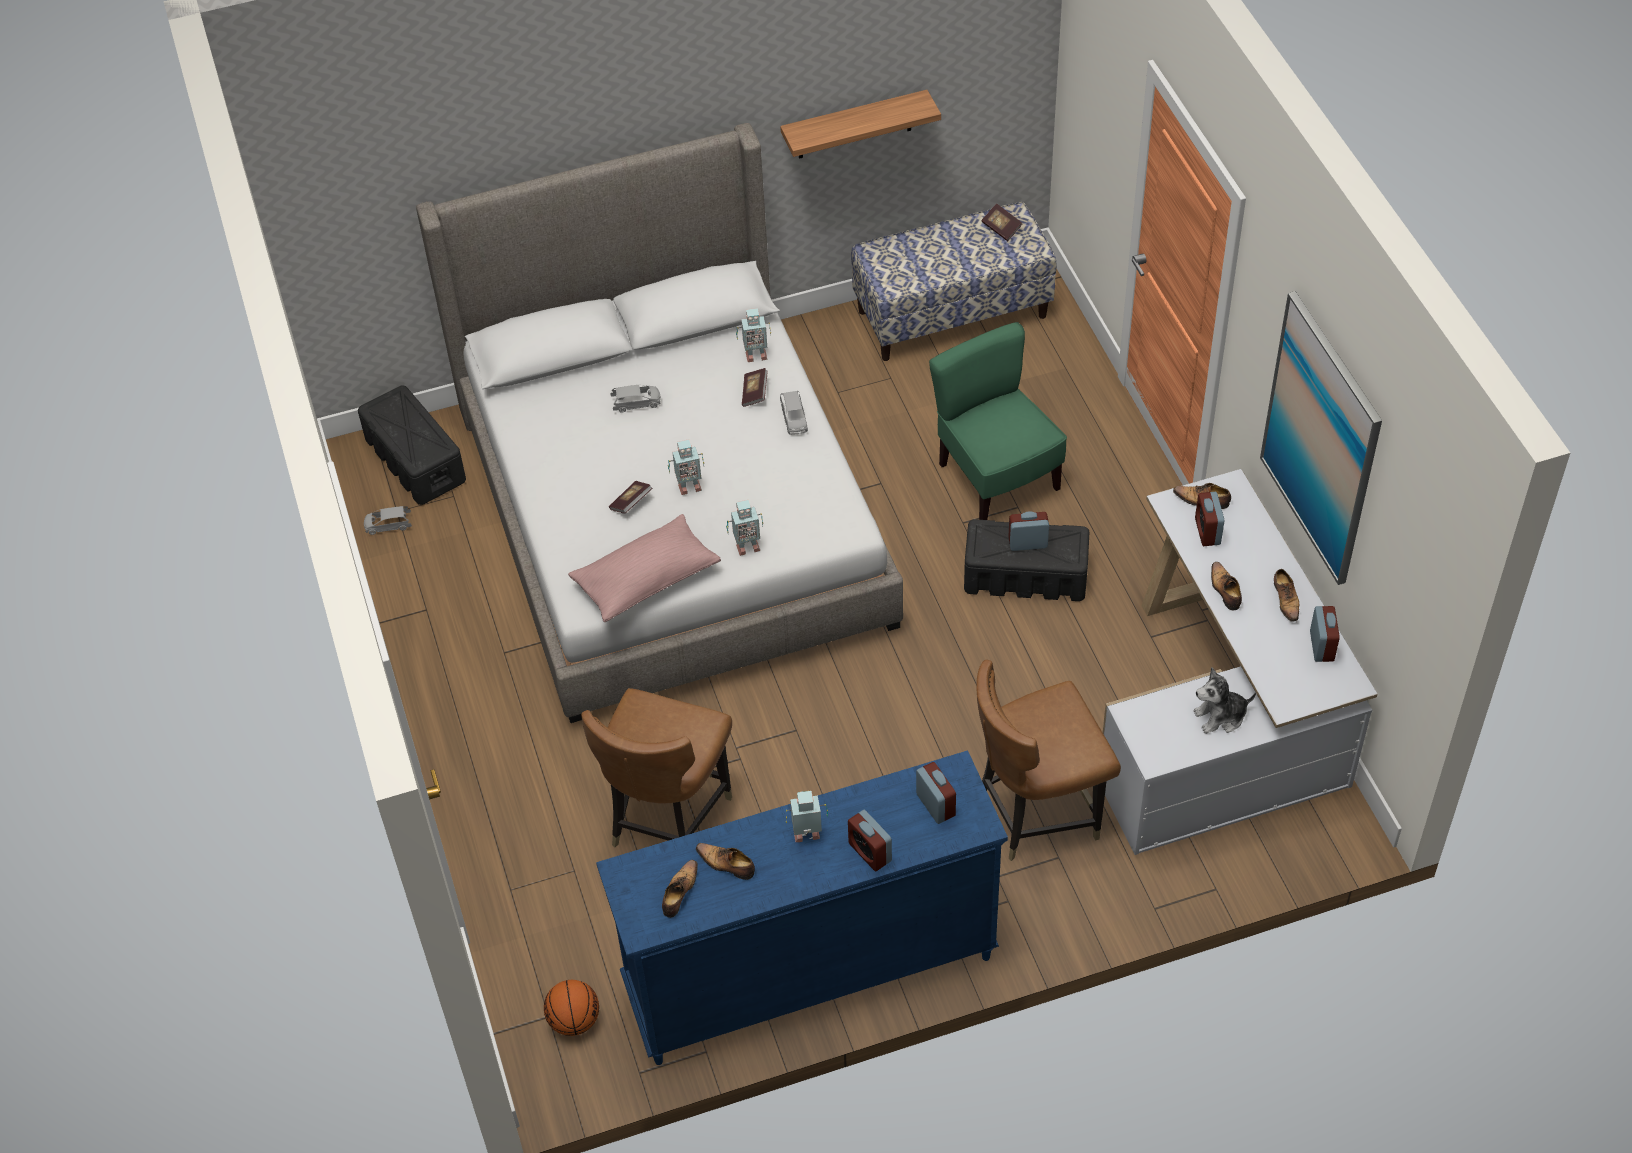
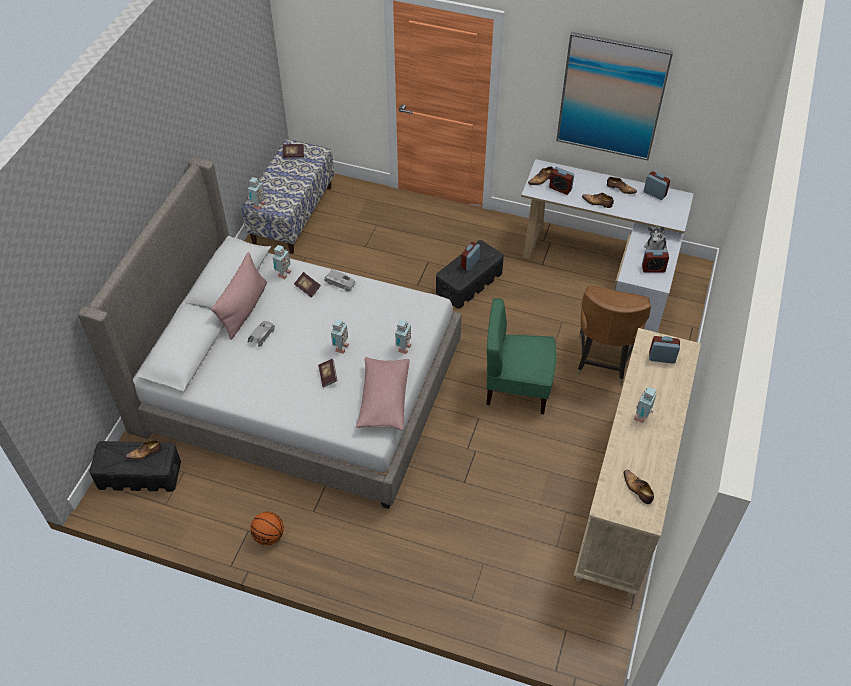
camera: 55 degrees left, 0 degrees up
grey toy car [364,506,412,535] -> none
basketball [544,980,599,1036] -> basketball moved to [250,512,284,545]
brown chair [581,688,732,847] -> none
blue dresser [596,750,1008,1065] -> beige dresser [574,328,701,598]
shoe [696,843,755,880] -> shoe moved to [125,440,162,460]
shelf [780,90,941,159] -> none
alarm clock [848,810,892,871] -> alarm clock moved to [642,250,669,273]
green chair [929,322,1067,520] -> green chair moved to [486,298,556,414]
none -> pink pillow [211,252,267,340]
none -> toy robot [248,177,266,210]

